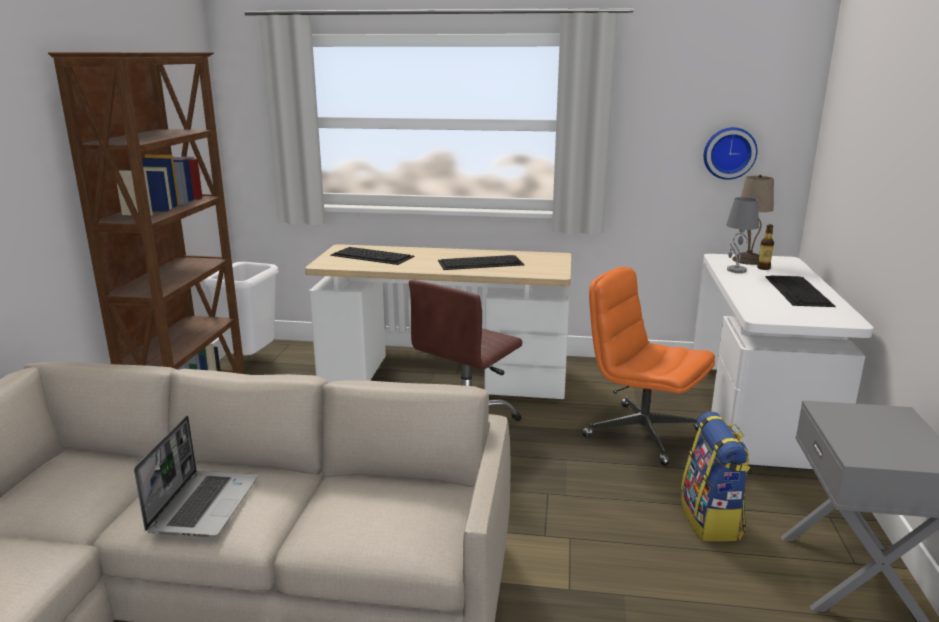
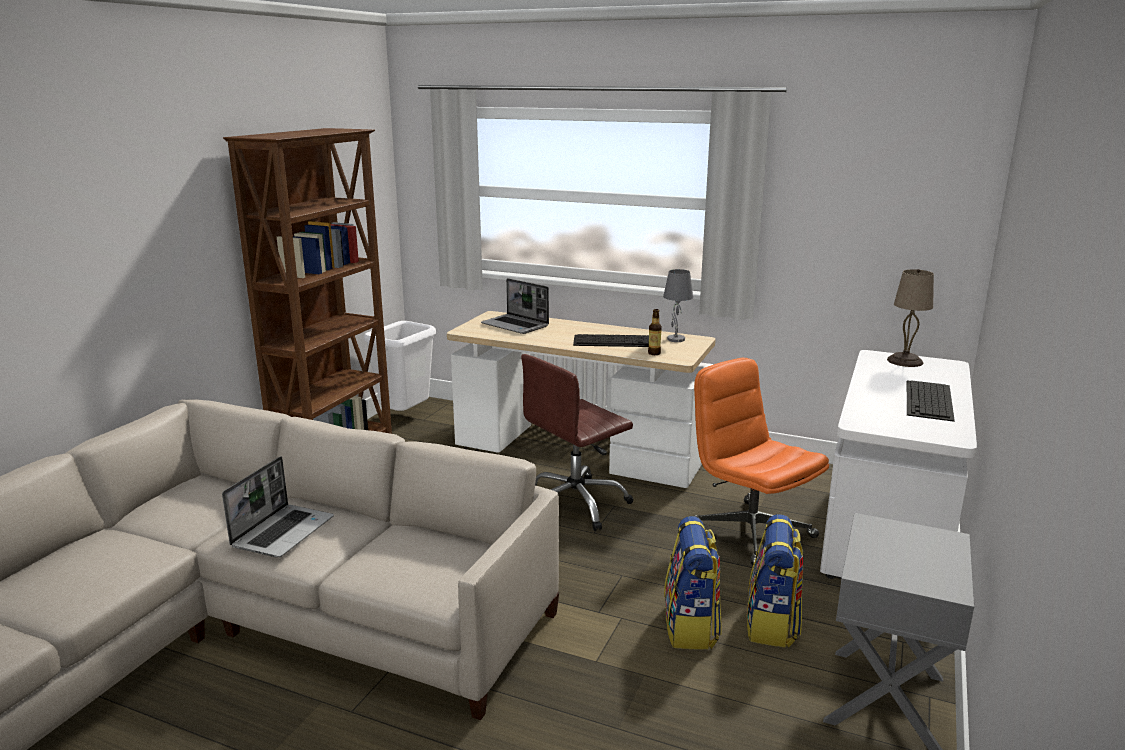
camera: 15 degrees right, 0 degrees up
keyboard [330,247,414,265] -> laptop [481,278,549,334]
wall clock [704,127,757,180] -> none
grey table lamp [726,197,759,273] -> grey table lamp moved to [663,269,693,342]
bottle [757,224,774,270] -> bottle moved to [648,309,662,355]
none -> backpack [664,516,722,649]

